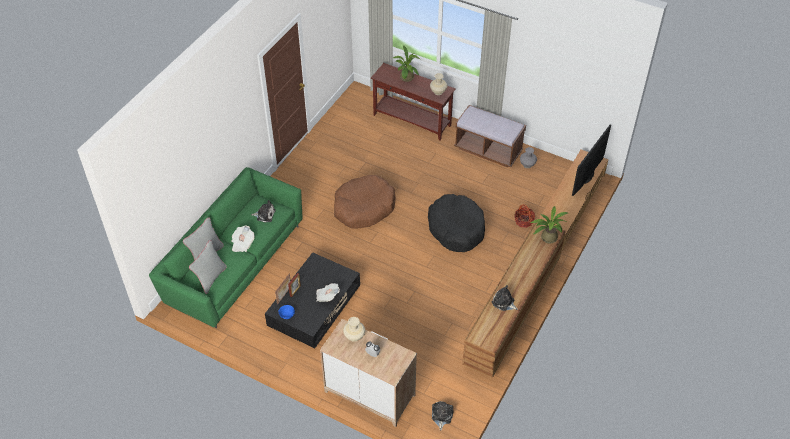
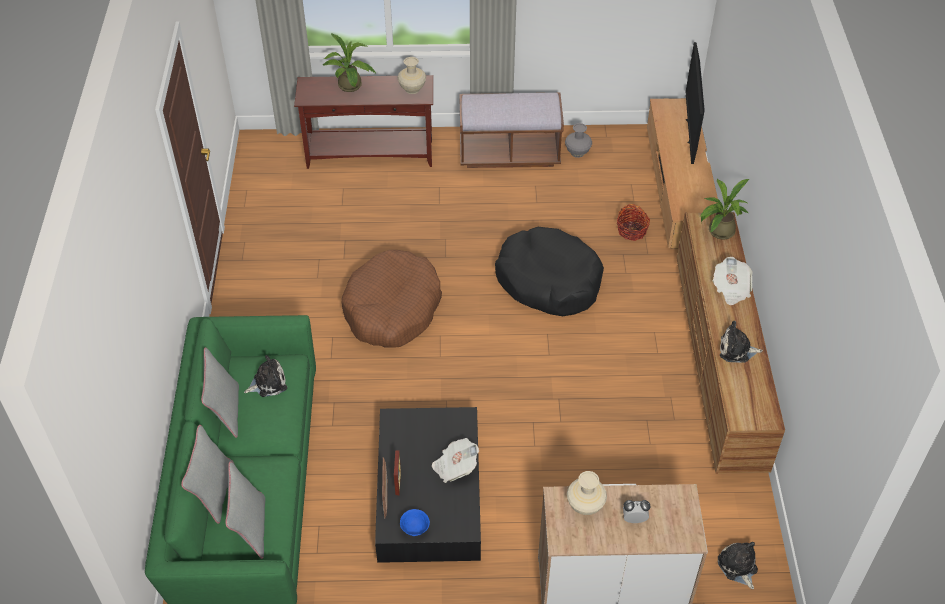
camera: 30 degrees left, 0 degrees up
newspaper [231,226,255,252] -> newspaper moved to [713,257,752,305]
none -> grey pillow [201,347,239,438]

